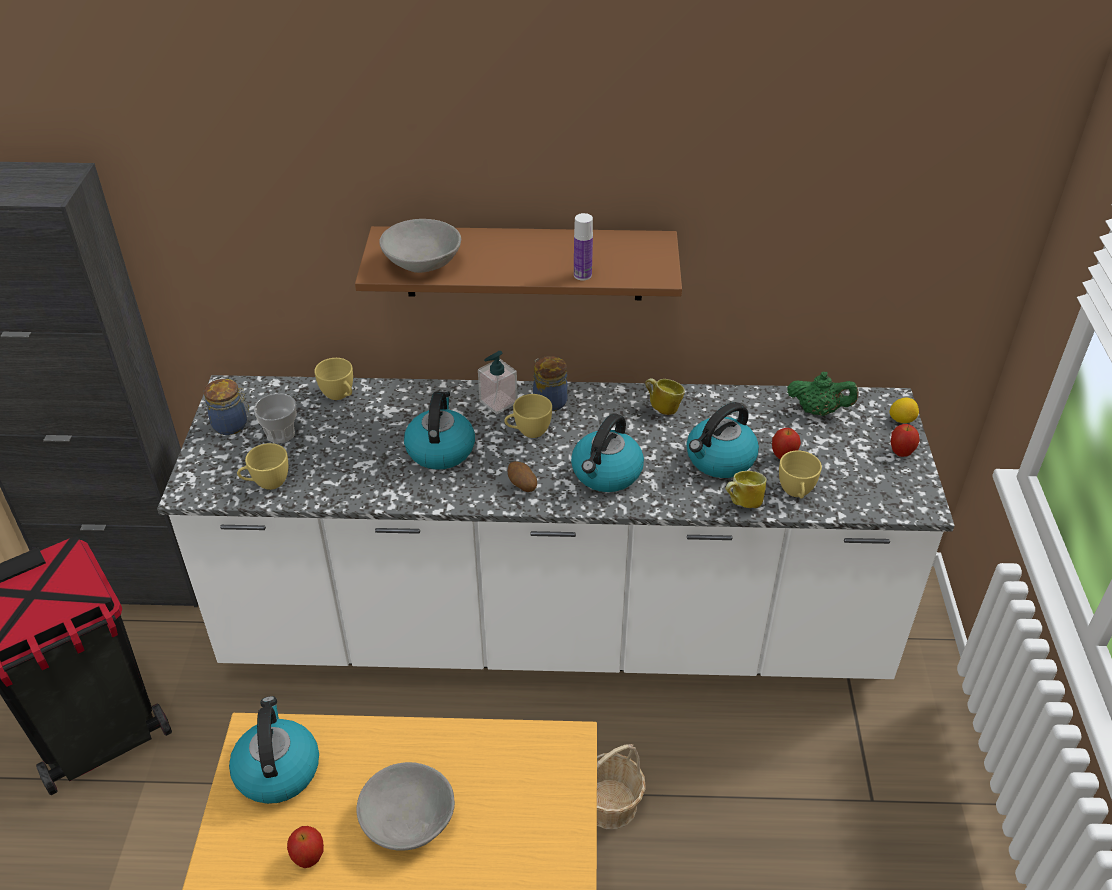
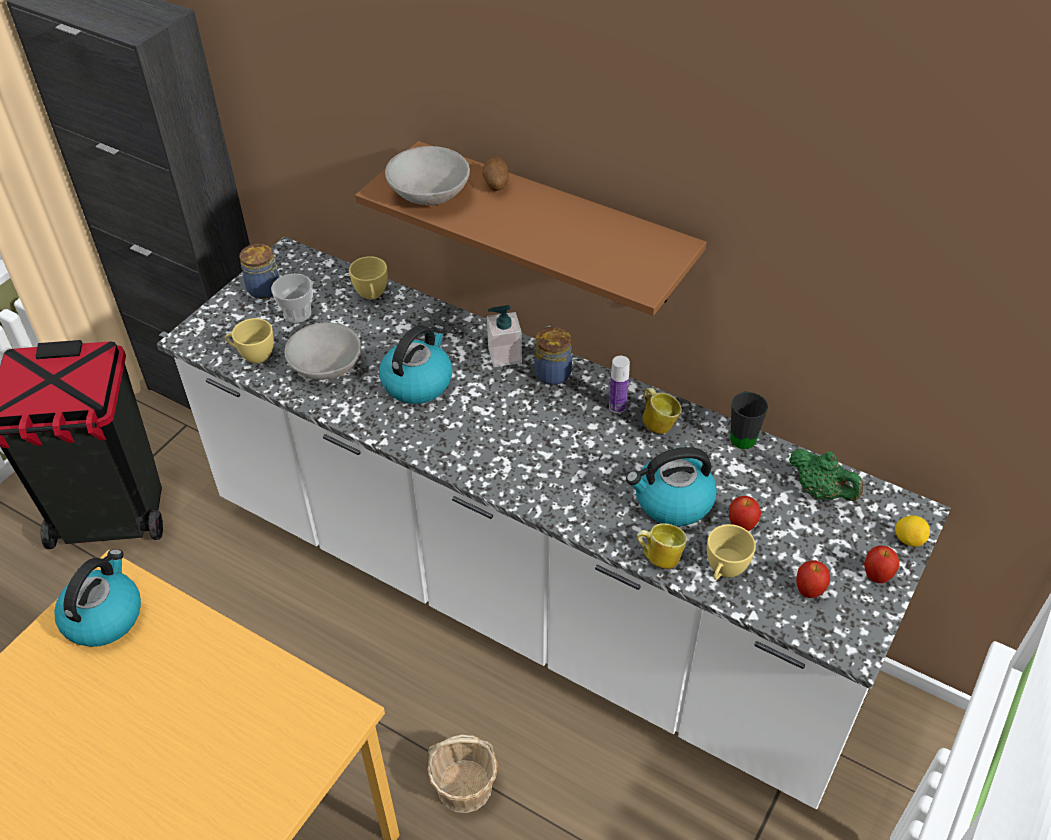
camera: 30 degrees right, 5 degrees up
apple [287,826,324,868] -> apple moved to [796,560,830,598]
grey bowl [357,762,455,851] -> grey bowl moved to [284,322,361,380]
yellow cup [504,394,552,438] -> none
potato [508,461,537,492] -> potato moved to [482,157,509,191]
kettle [571,413,644,492] -> none
bottle [574,213,593,281] -> bottle moved to [609,356,630,413]
none -> black mug [730,391,768,449]

